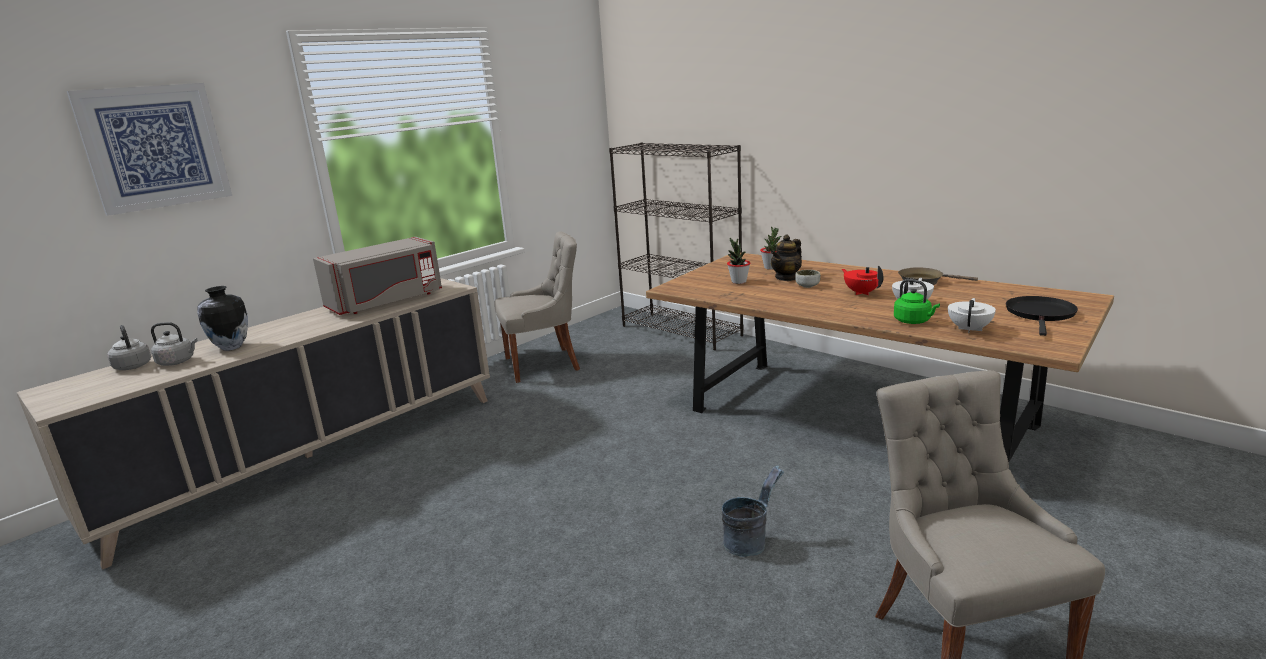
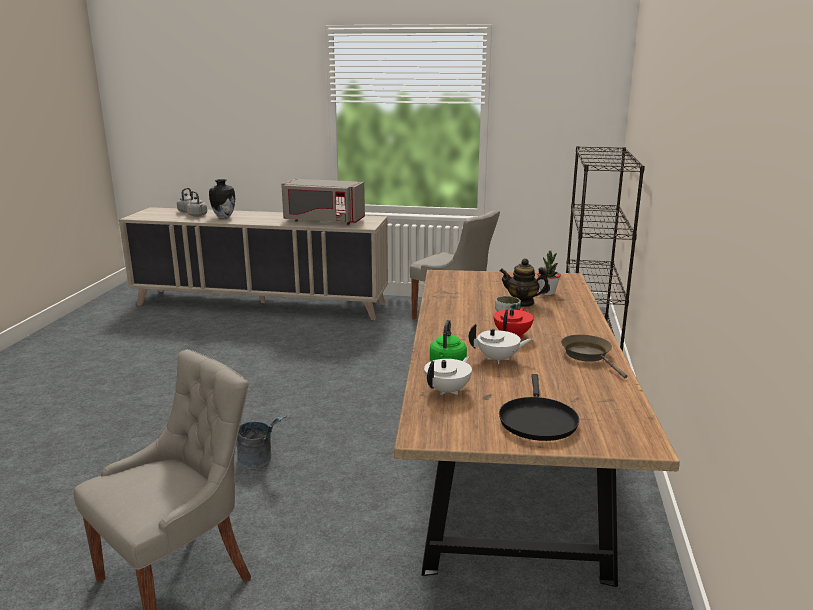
camera: 55 degrees right, 0 degrees up
picture [67,83,232,216] -> none
potted plant [727,238,750,284] -> none
white teapot [948,298,996,333] -> white teapot turned 45 degrees counterclockwise [424,356,472,395]
black frying pan [1006,296,1078,336] -> black frying pan turned 105 degrees clockwise [499,374,579,441]

